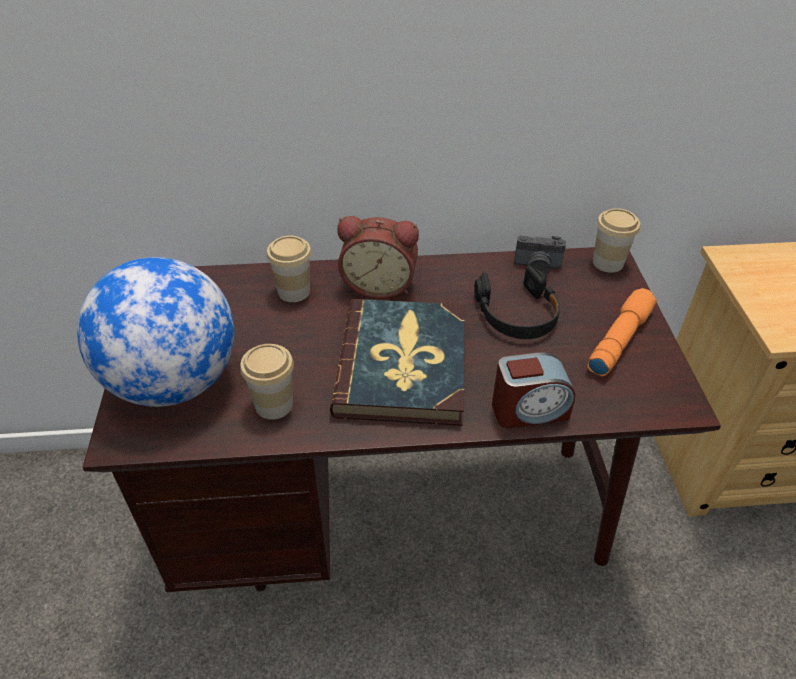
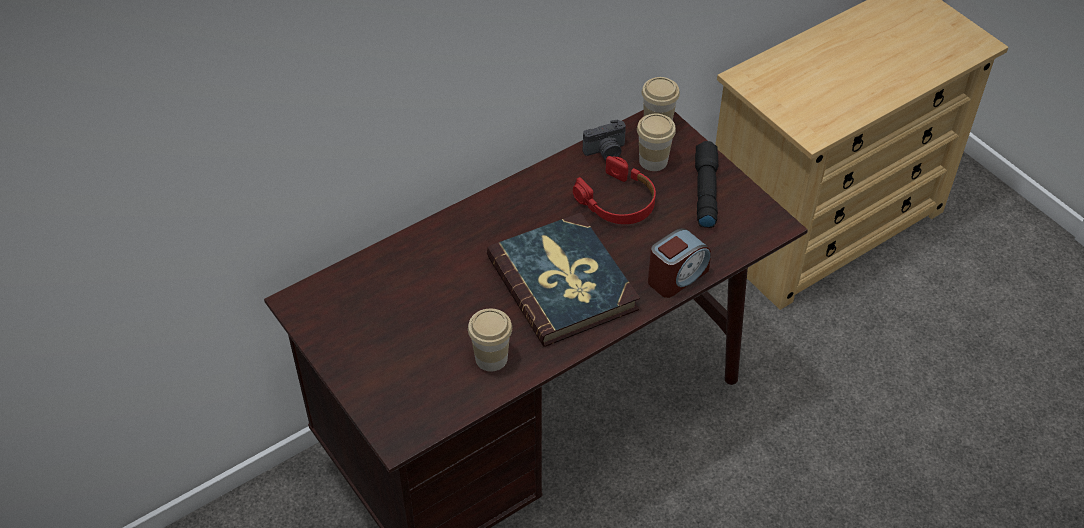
camera: 30 degrees left, 5 degrees up
globe [77,257,235,407] -> none
cup [267,236,312,302] -> cup moved to [637,114,676,171]
alarm clock [337,216,419,299] -> none
black headphones [474,266,560,339] -> red headphones [573,156,656,224]
orange flashlight [588,288,657,376] -> black flashlight [695,141,718,228]

